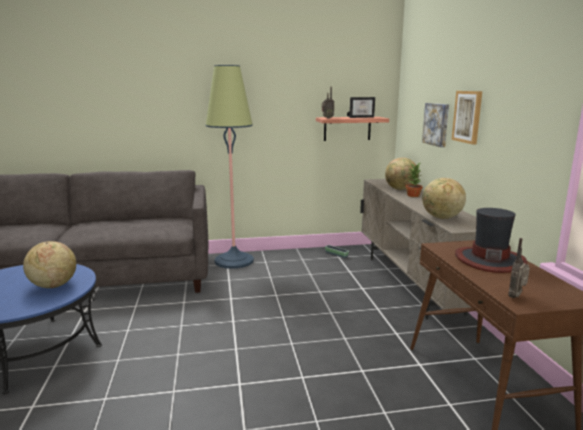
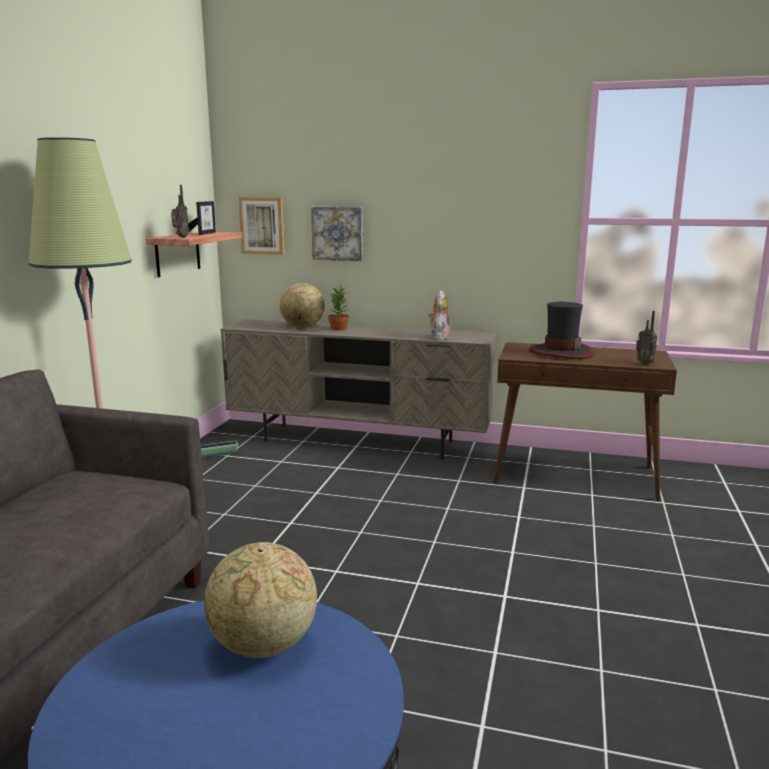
camera: 65 degrees left, 0 degrees up
globe [422,178,466,219] -> plush toy [429,290,450,340]
picture [452,91,482,145] -> picture moved to [239,198,285,255]

